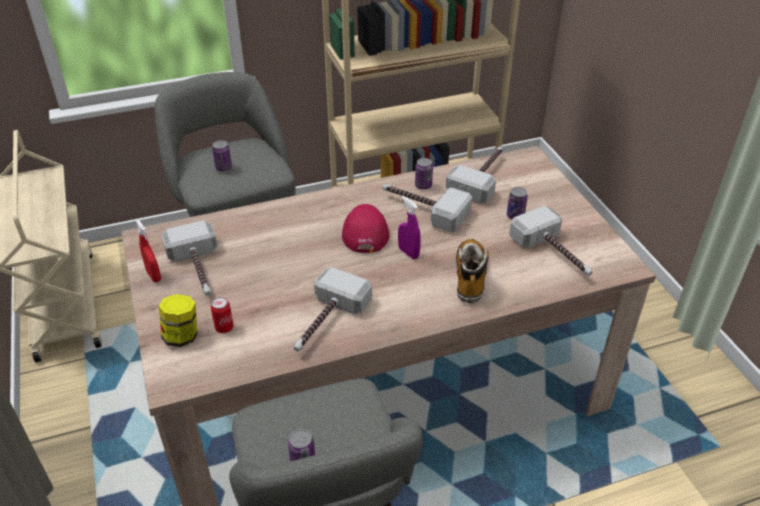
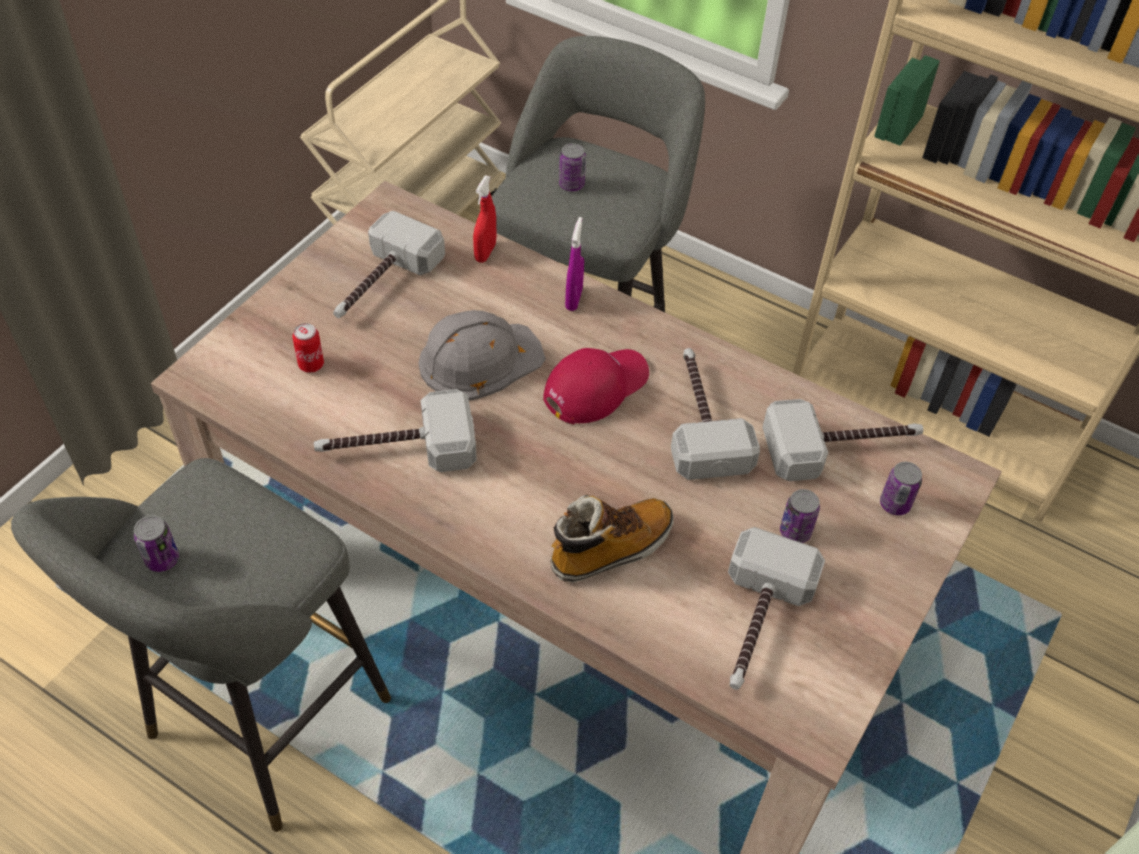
camera: 50 degrees right, 10 degrees up
red spray bottle [136,220,161,282] -> red spray bottle moved to [473,175,497,263]
jar [159,294,197,347] -> none
purple spray bottle [398,196,421,259] -> purple spray bottle moved to [565,217,584,311]
can [415,158,433,190] -> can moved to [880,462,922,516]
none -> grey hard hat [419,310,546,401]

